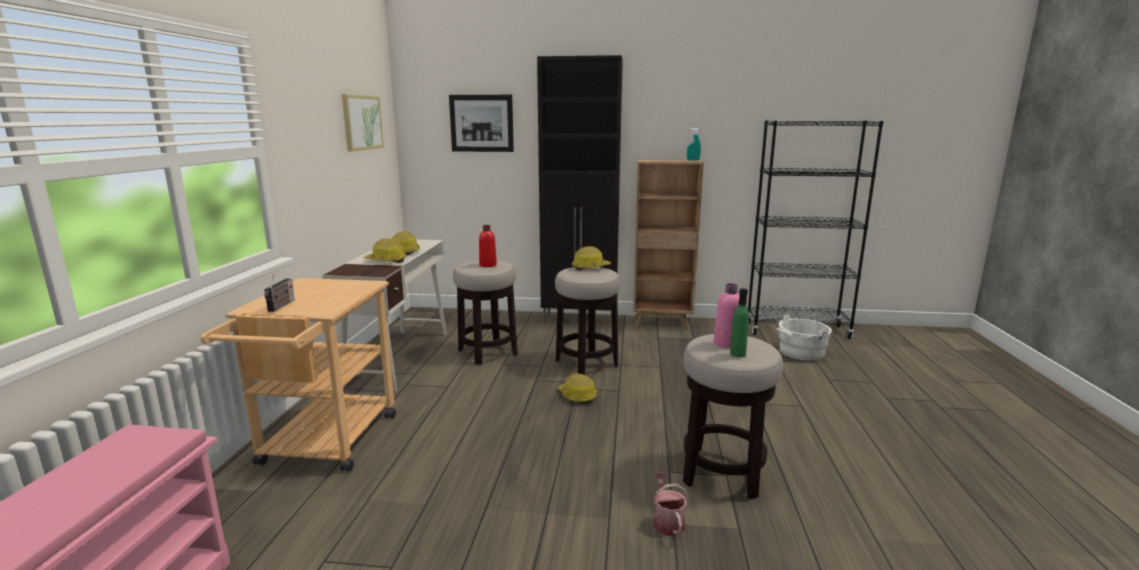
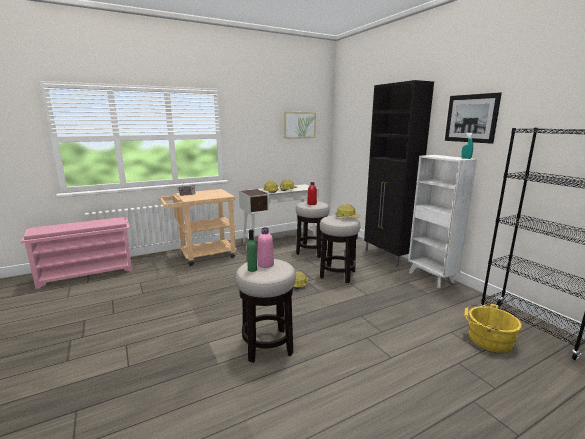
camera: 55 degrees right, 0 degrees up
picture [449,95,514,152] -> picture moved to [445,92,502,144]
brown bookcase [633,160,704,330] -> white bookcase [408,155,477,288]
watering can [653,472,688,536] -> none
white bucket [773,315,832,361] -> yellow bucket [464,304,522,353]

